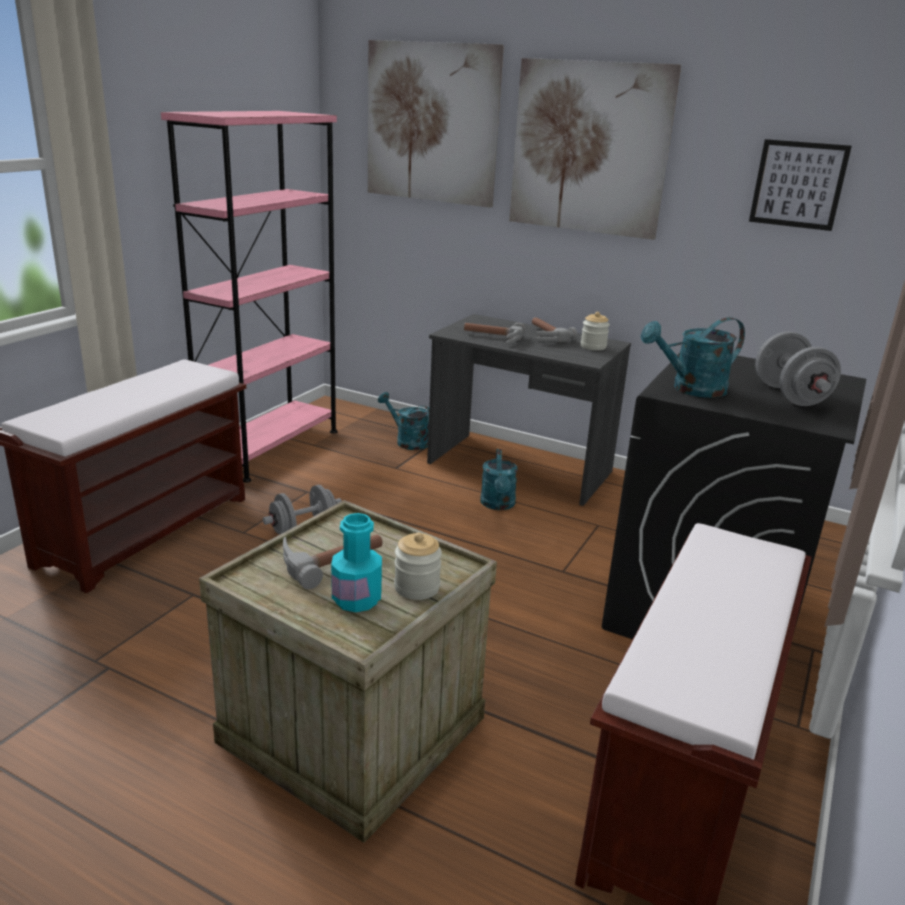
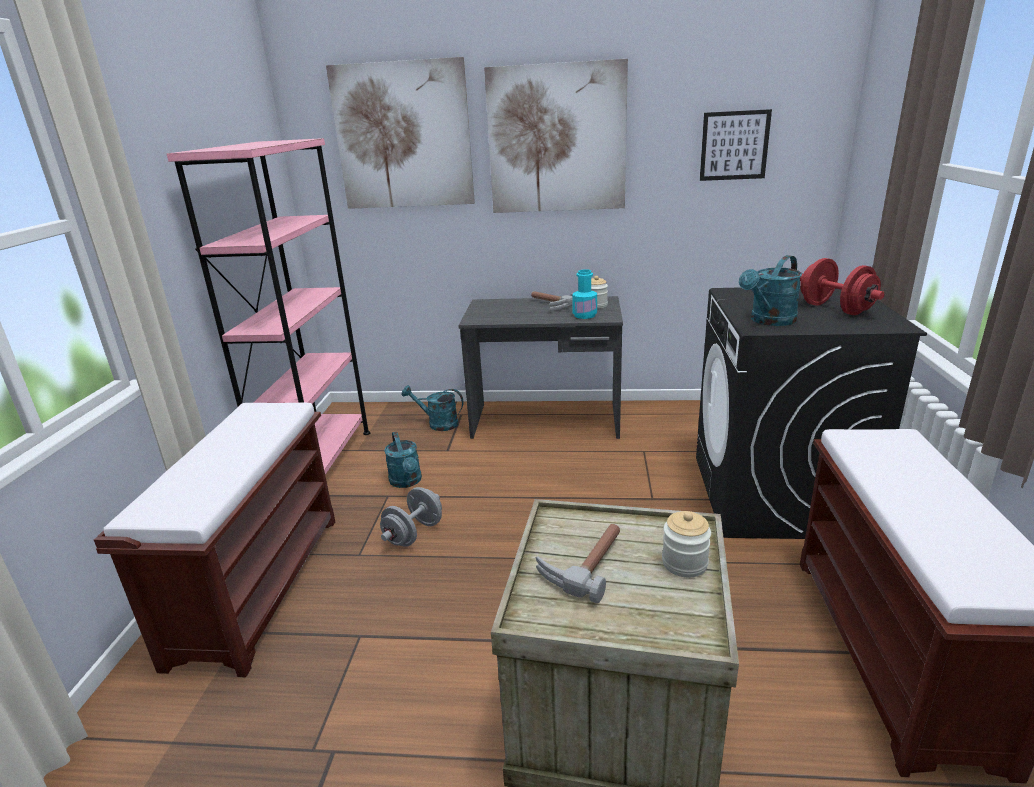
camera: 20 degrees left, 0 degrees up
turquoise bottle [331,513,382,612] -> turquoise bottle moved to [572,269,597,319]
hammer [464,323,525,344] -> none
turquoise watering can [480,449,518,510] -> turquoise watering can moved to [384,432,422,488]
grey dumbbell [755,331,841,406] -> red dumbbell [800,258,884,315]

